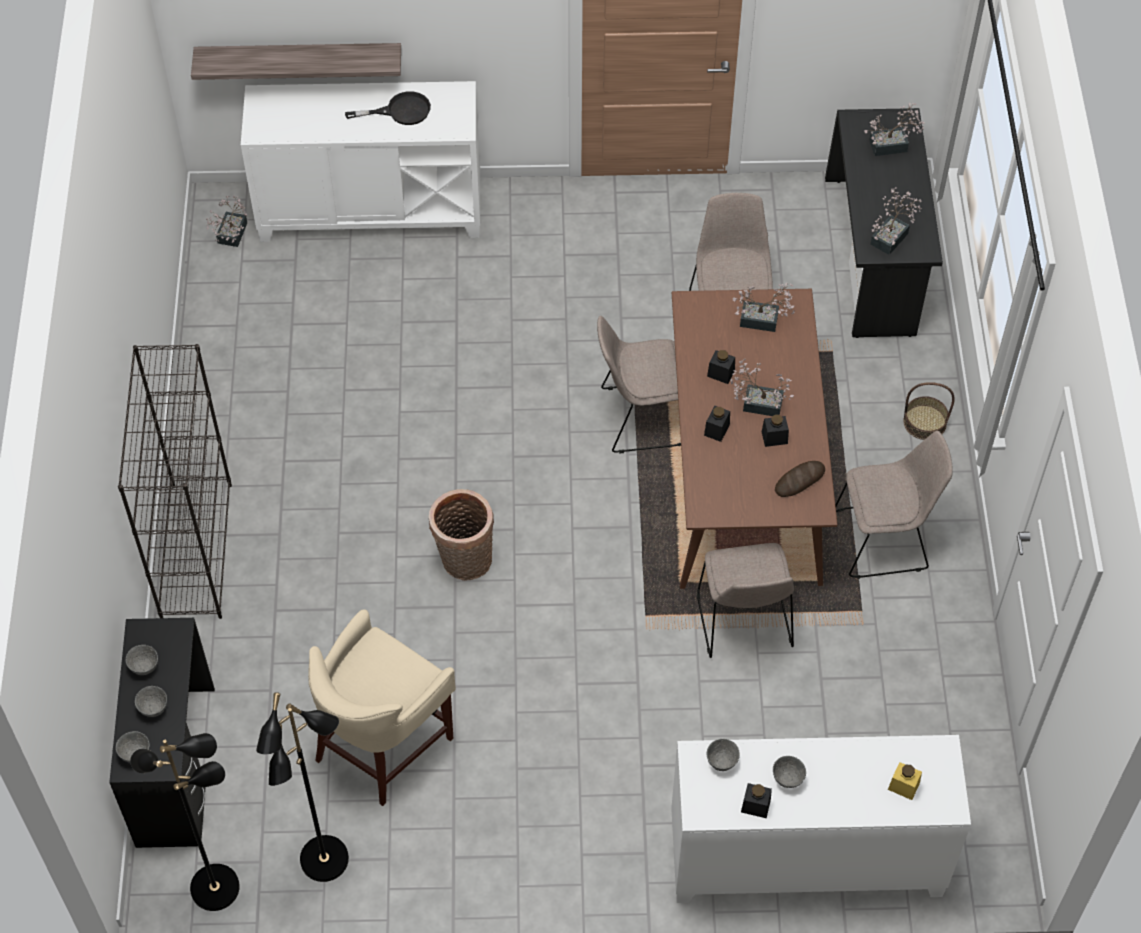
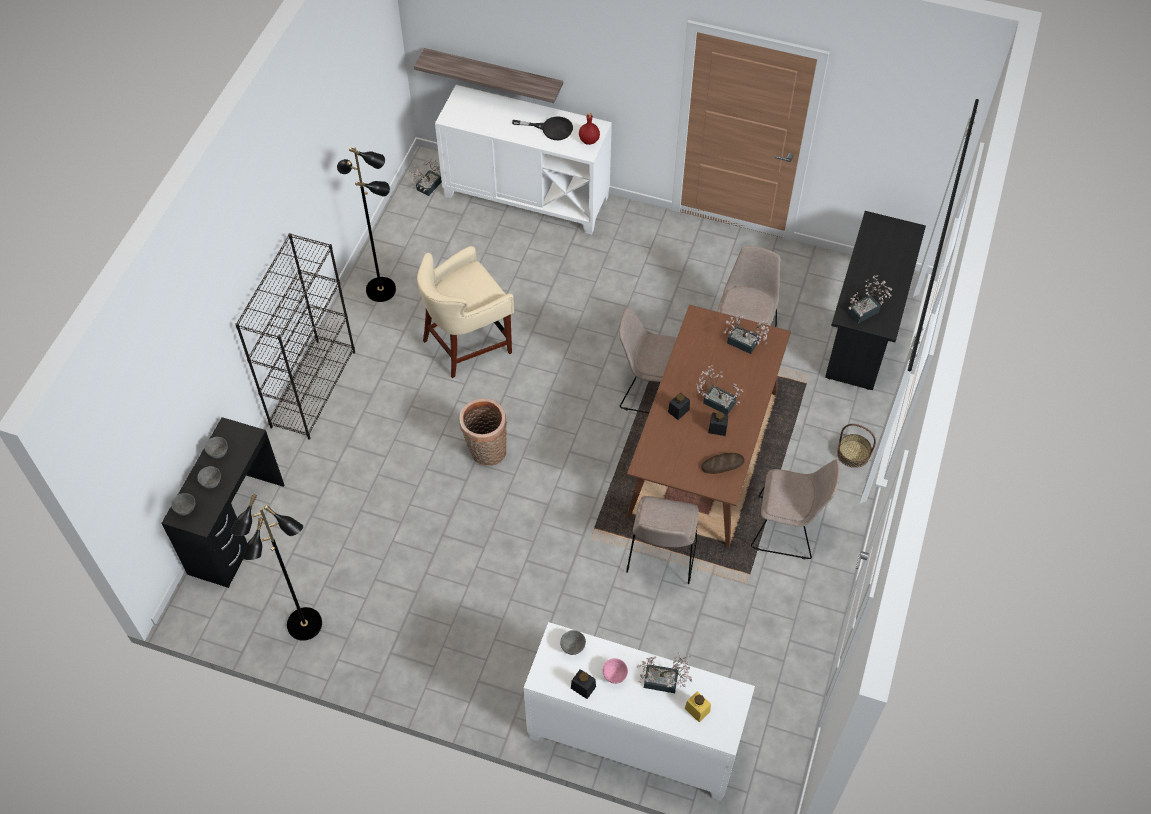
camera: 20 degrees right, 0 degrees up
black floor lamp [130,733,240,911] -> black floor lamp moved to [337,147,396,302]
beige stool [308,610,456,806] -> beige stool moved to [417,246,514,378]
black jar [707,350,735,384] -> none
grey bowl [773,756,806,788] -> pink bowl [603,658,628,684]
potted plant [864,102,925,156] -> potted plant moved to [637,653,692,693]
none -> red bottle [579,113,600,145]

